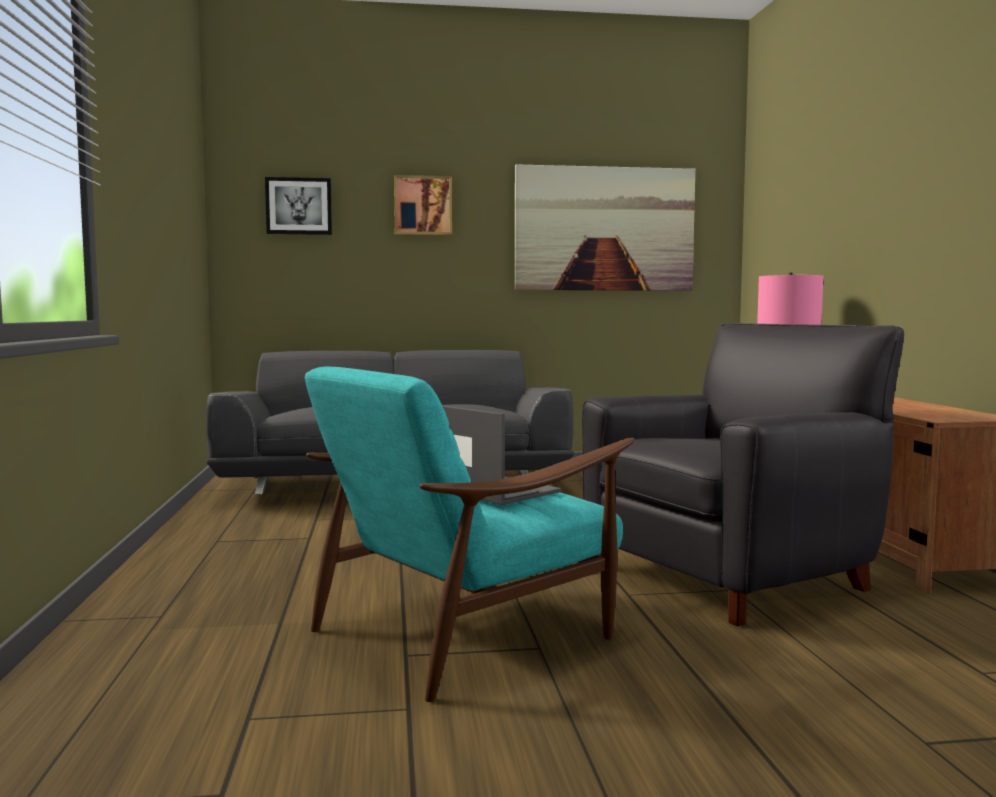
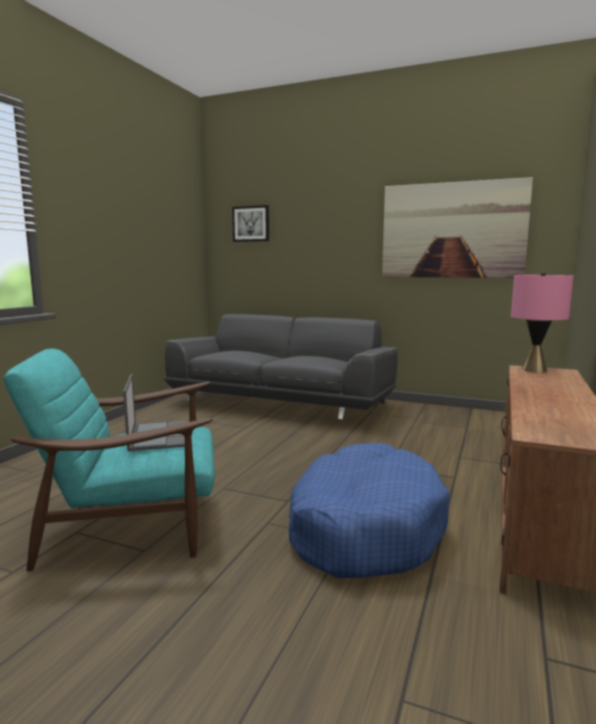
camera: 30 degrees right, 5 degrees up
picture [394,175,452,235] -> none
black armchair [582,323,904,626] -> blue dog bed [289,443,450,578]

